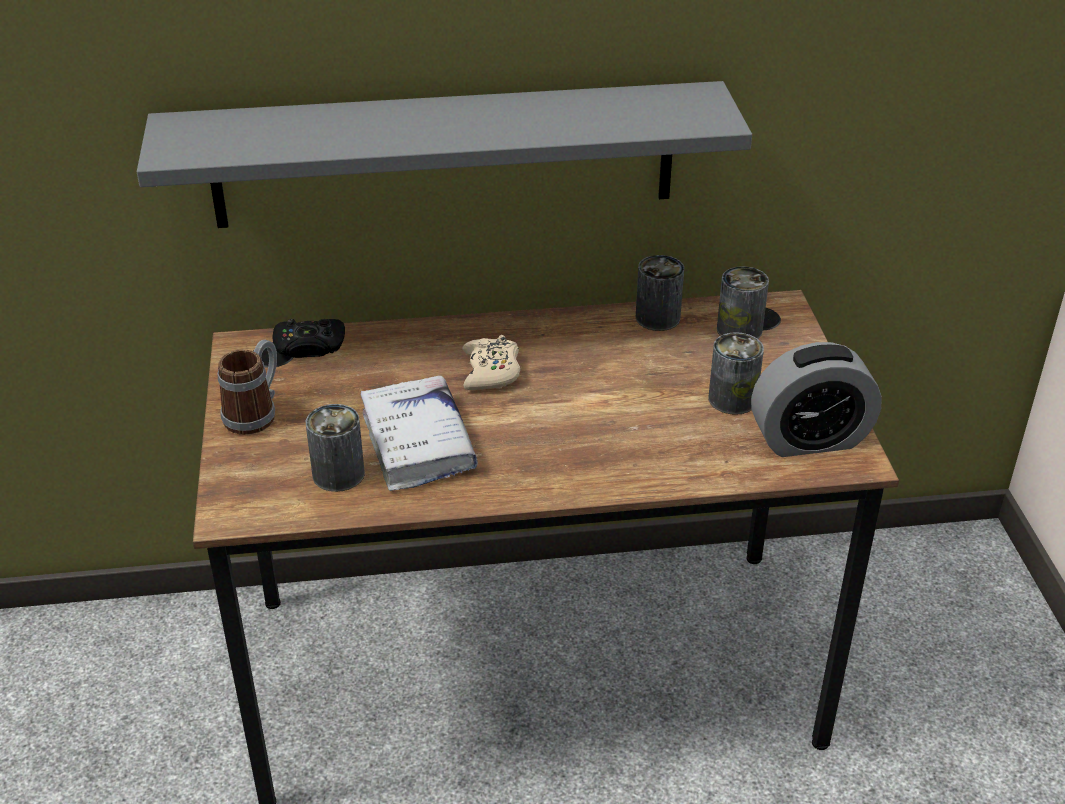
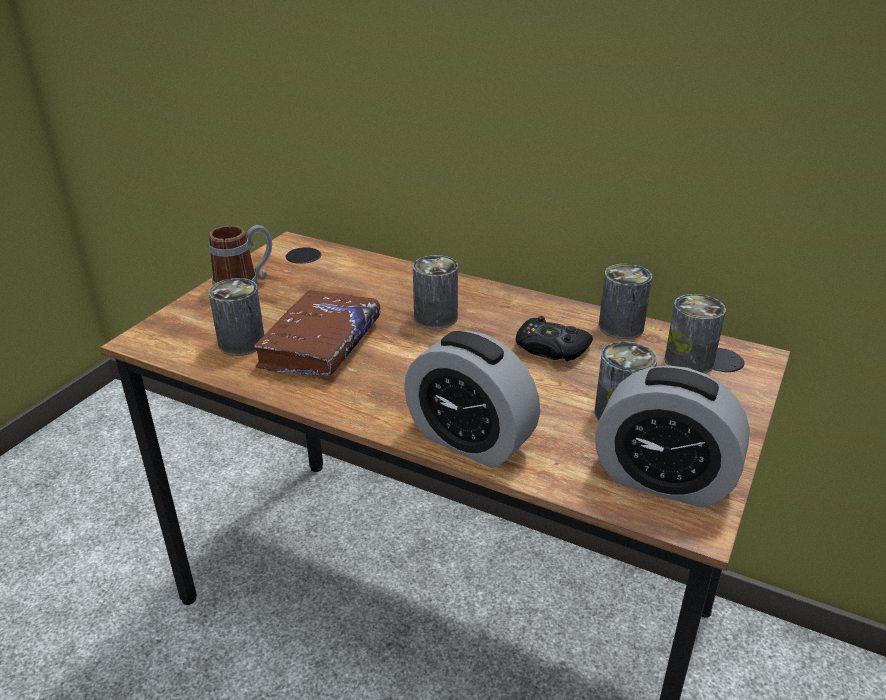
camera: 35 degrees right, 5 degrees down
grey shelf [137,81,752,228] -> none
black game controller [273,319,345,358] -> black game controller moved to [516,316,593,361]
white book [361,375,478,491] -> brown book [253,290,380,376]
beige game controller [462,335,520,390] -> can [413,255,458,329]
none -> alarm clock [404,331,540,468]

